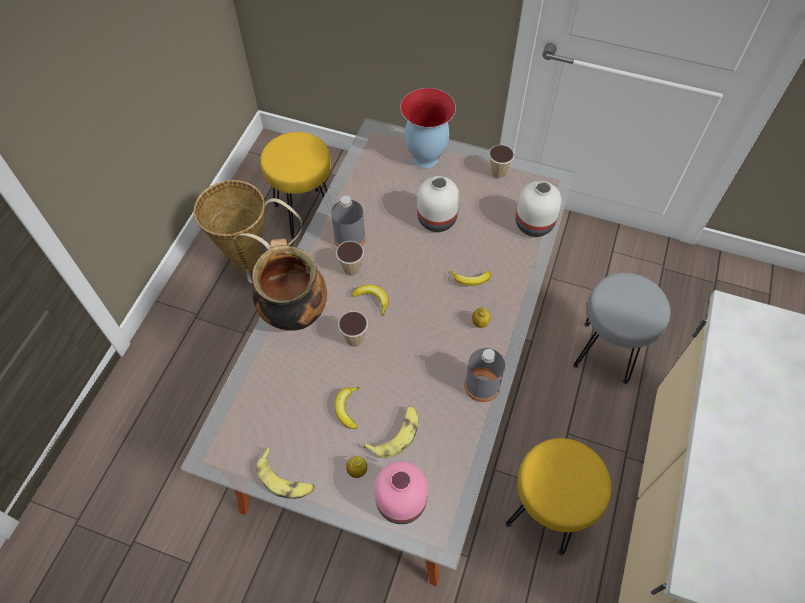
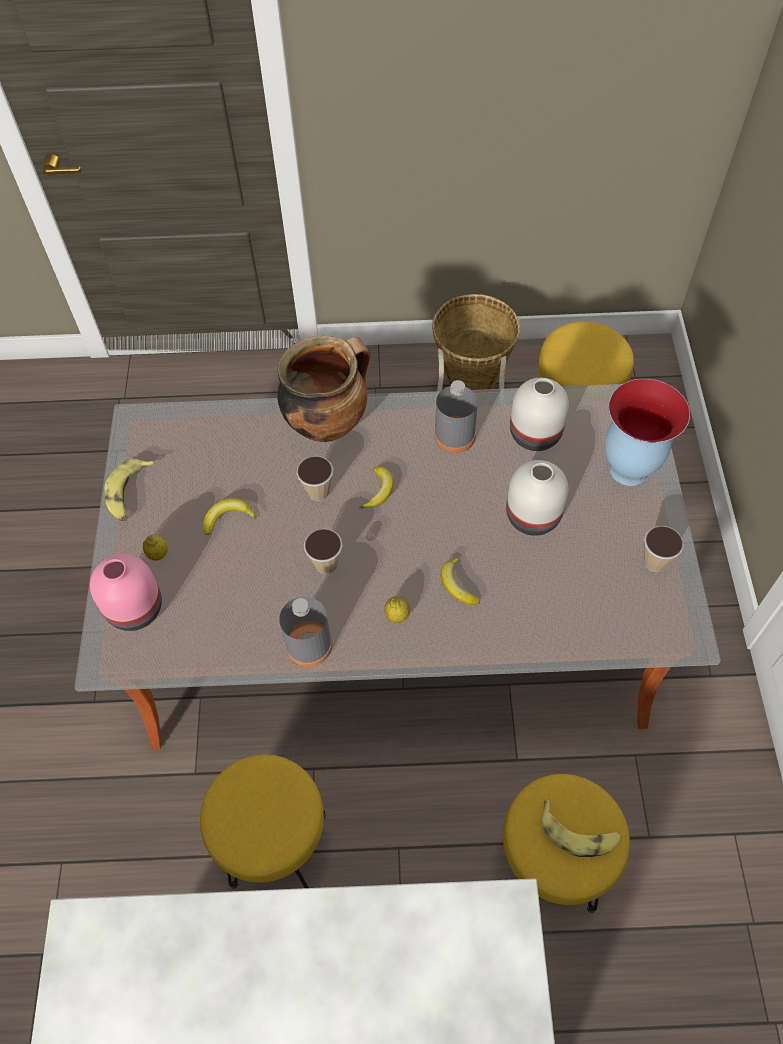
camera: 70 degrees right, 0 degrees up
cup [336,241,364,276] -> cup moved to [304,528,343,575]
banana [364,406,418,458] -> banana moved to [541,799,622,857]
white vase [515,181,562,237] -> white vase moved to [510,378,569,451]
grey stool [573,273,671,384] -> yellow stool [503,774,630,913]

